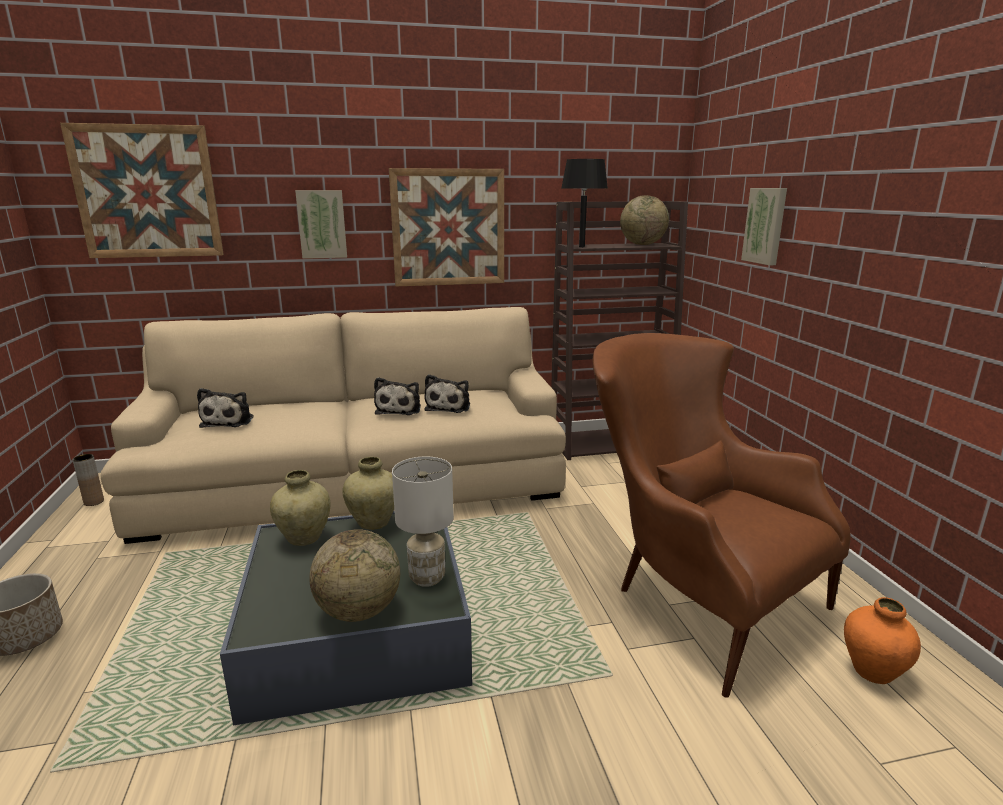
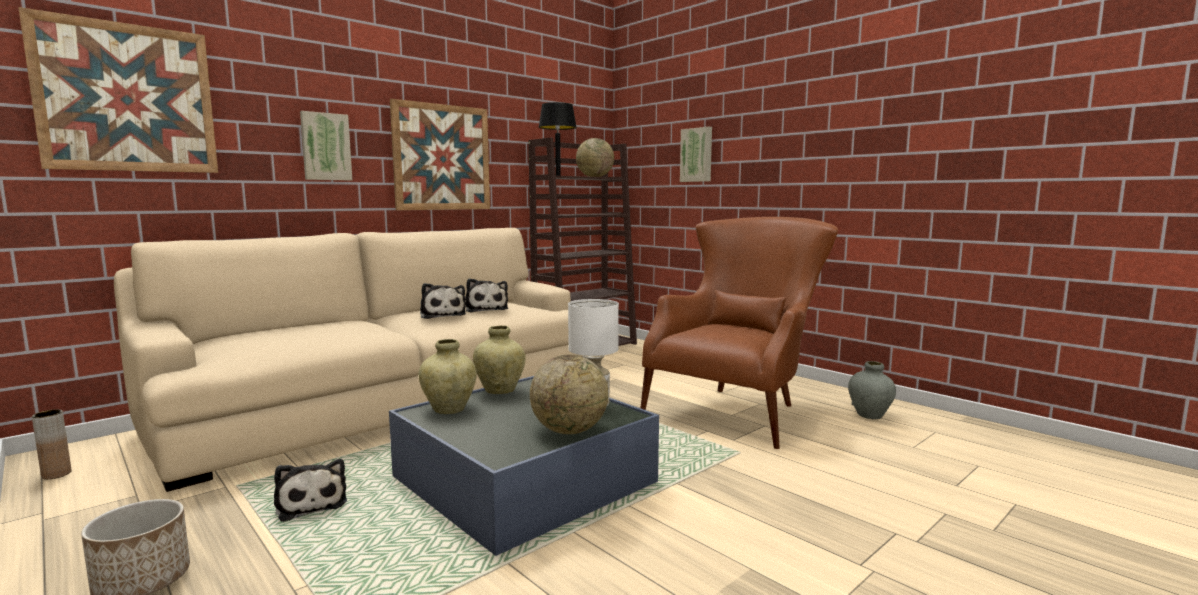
camera: 30 degrees left, 10 degrees down
plush toy [197,388,254,428] -> plush toy moved to [274,459,347,522]
brown armchair [593,333,851,698] -> brown armchair turned 105 degrees clockwise [641,217,838,449]
orange vase [844,597,921,684] -> grey vase [848,361,896,419]

